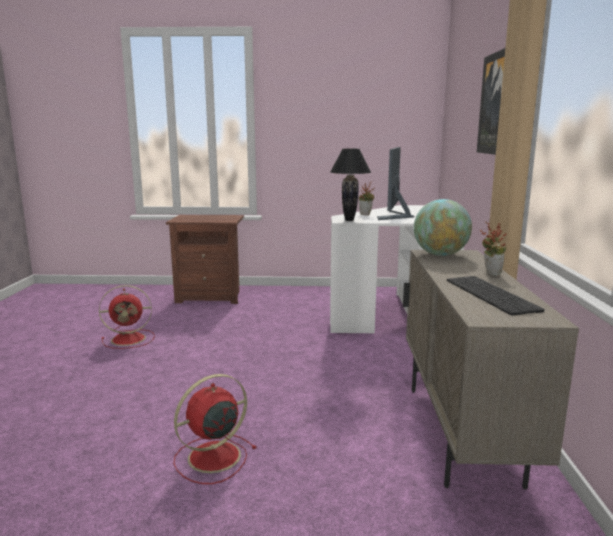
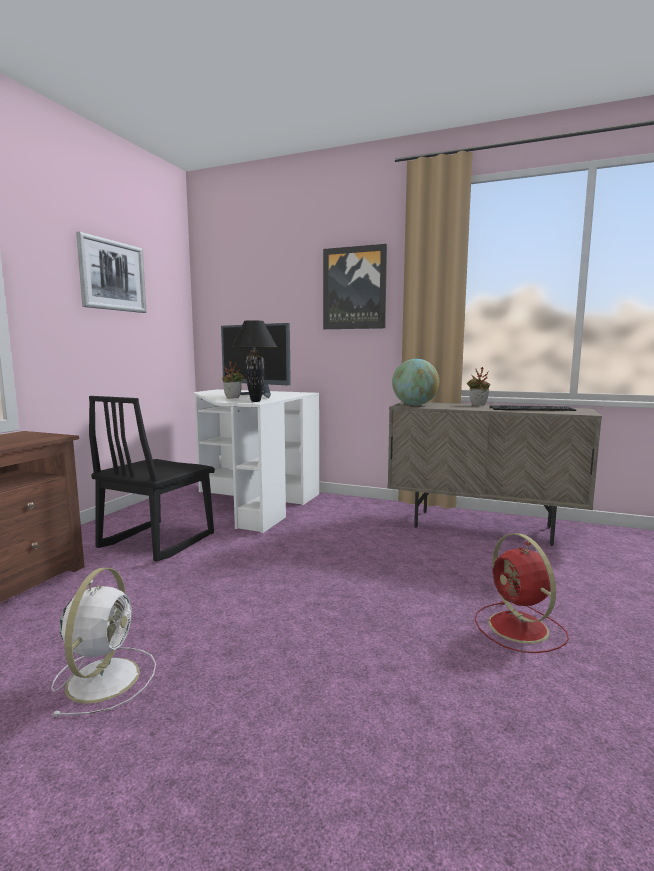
camera: 70 degrees left, 5 degrees down
red fan [99,285,155,349] -> white fan [51,568,156,717]
none -> picture [76,231,147,313]
none -> black chair [89,396,215,562]

